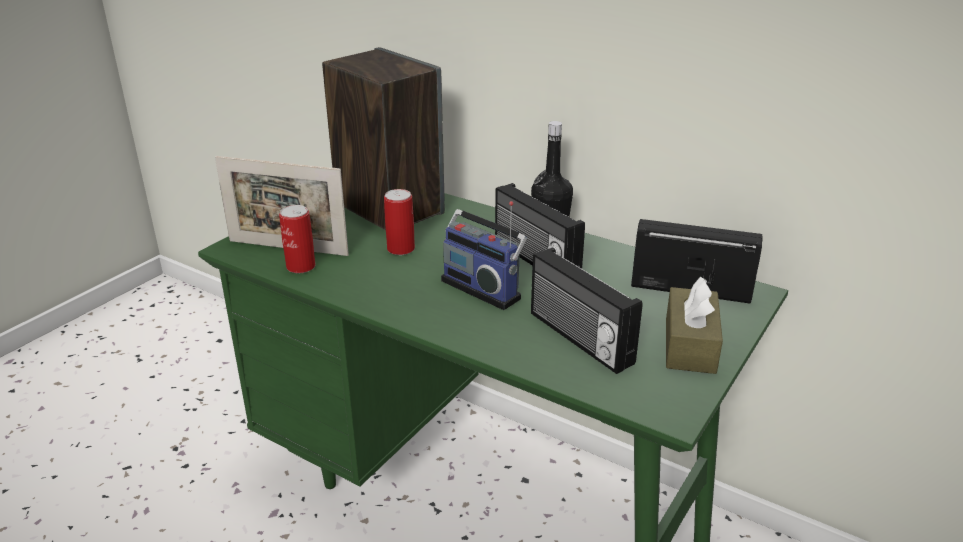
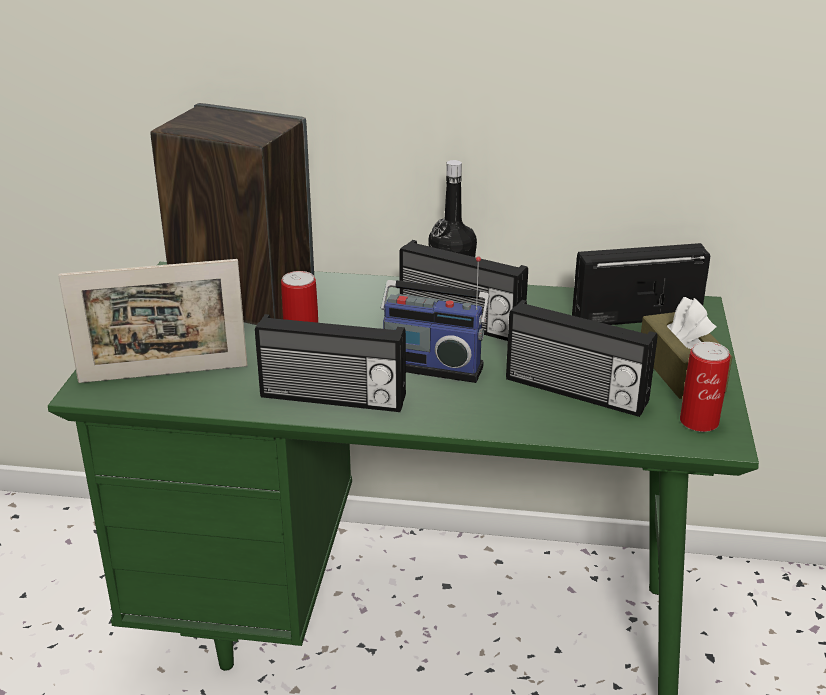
camera: 25 degrees left, 0 degrees up
can [279,205,315,273] -> can moved to [680,342,730,432]
none -> radio [255,314,406,412]

